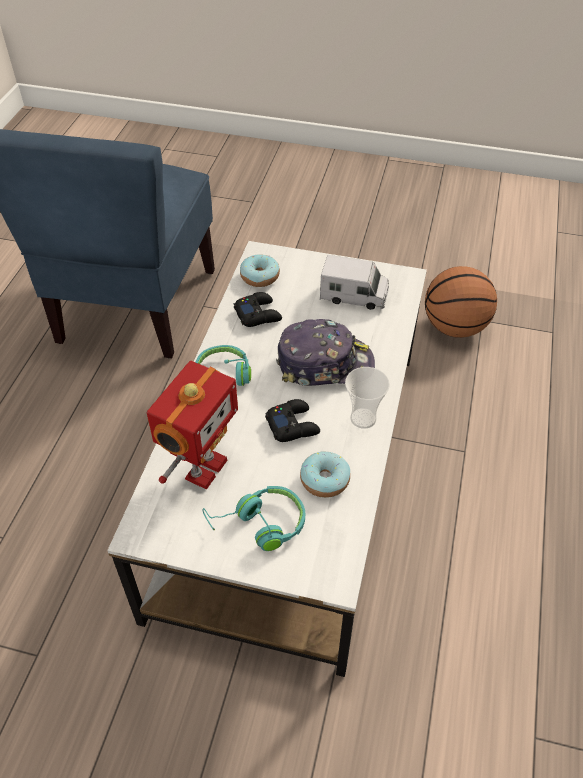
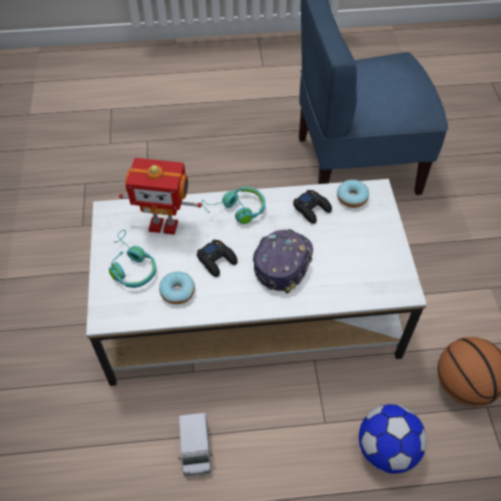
camera: 70 degrees right, 5 degrees up
cap [276,319,375,386] -> cap turned 135 degrees counterclockwise [253,229,313,294]
toy truck [320,255,389,310] -> toy truck moved to [178,413,213,477]
cup [345,367,390,429] -> none
none -> football [359,404,427,473]

